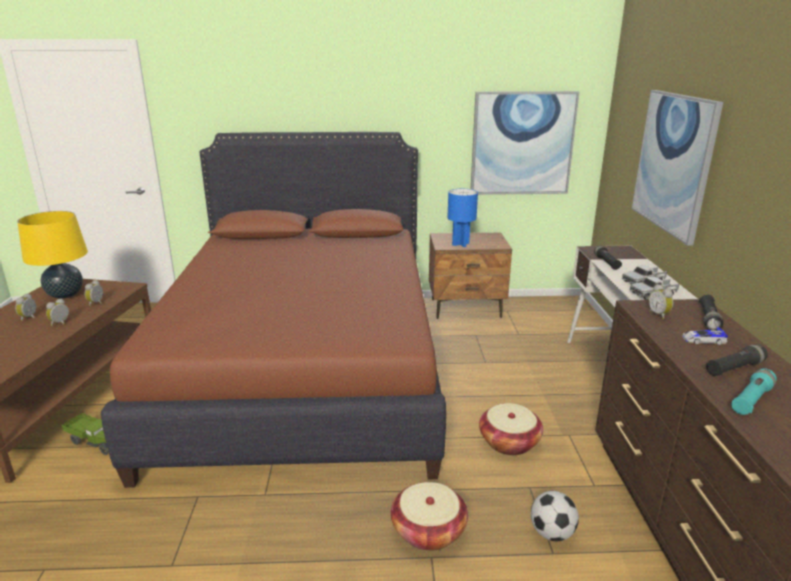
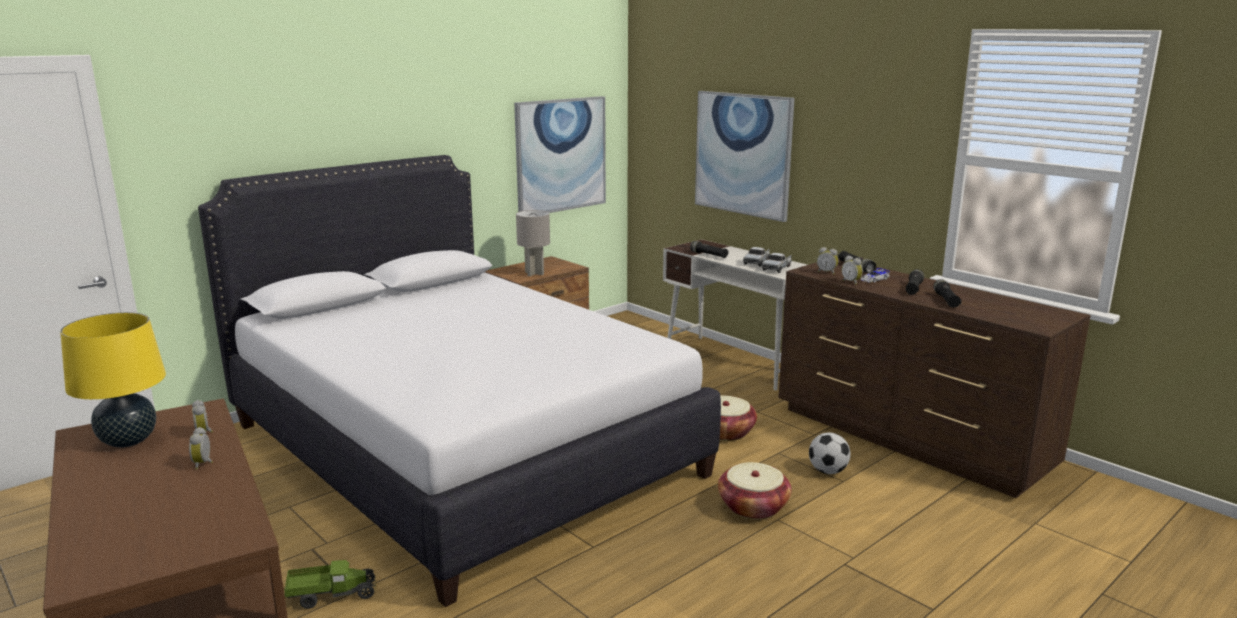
camera: 40 degrees left, 5 degrees down
alarm clock [15,293,36,321] -> alarm clock moved to [842,256,863,285]
brown bed [101,132,446,488] -> white bed [198,155,721,607]
blue table lamp [447,189,478,247] -> grey table lamp [516,210,550,276]
turquoise flashlight [731,368,777,415] -> black flashlight [933,279,962,308]

